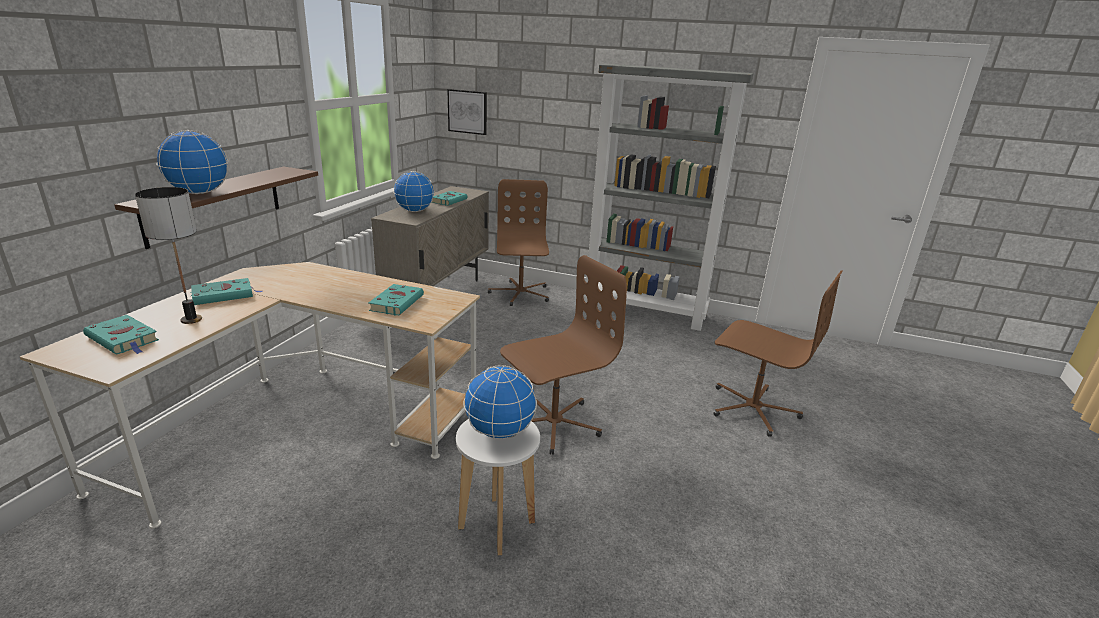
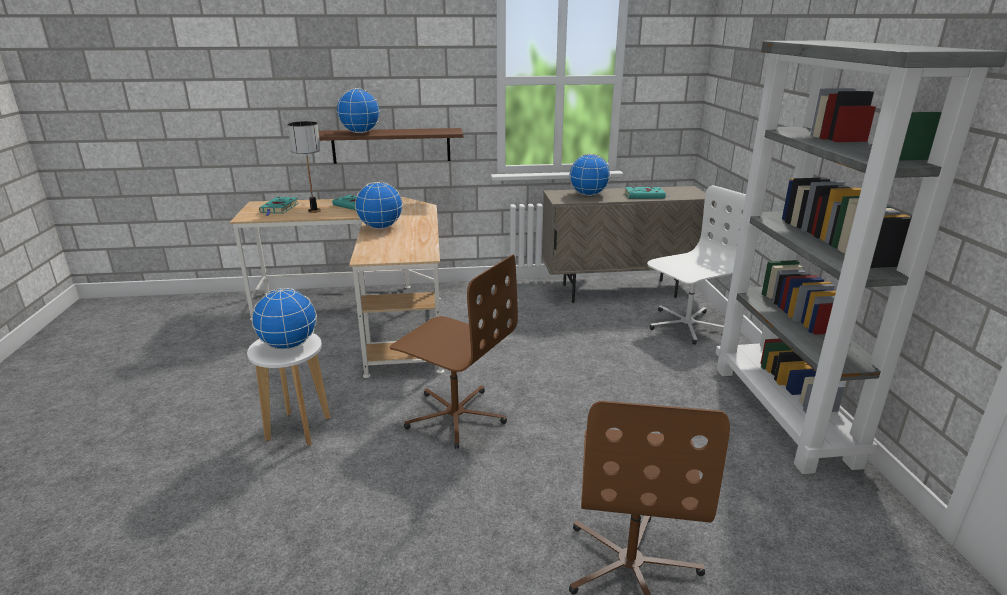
camera: 65 degrees right, 0 degrees up
turquoise book [369,284,424,316] -> none
picture [447,89,487,135] -> none
brown office chair [488,179,549,306] -> white office chair [647,185,746,345]
none -> globe [355,182,403,229]

